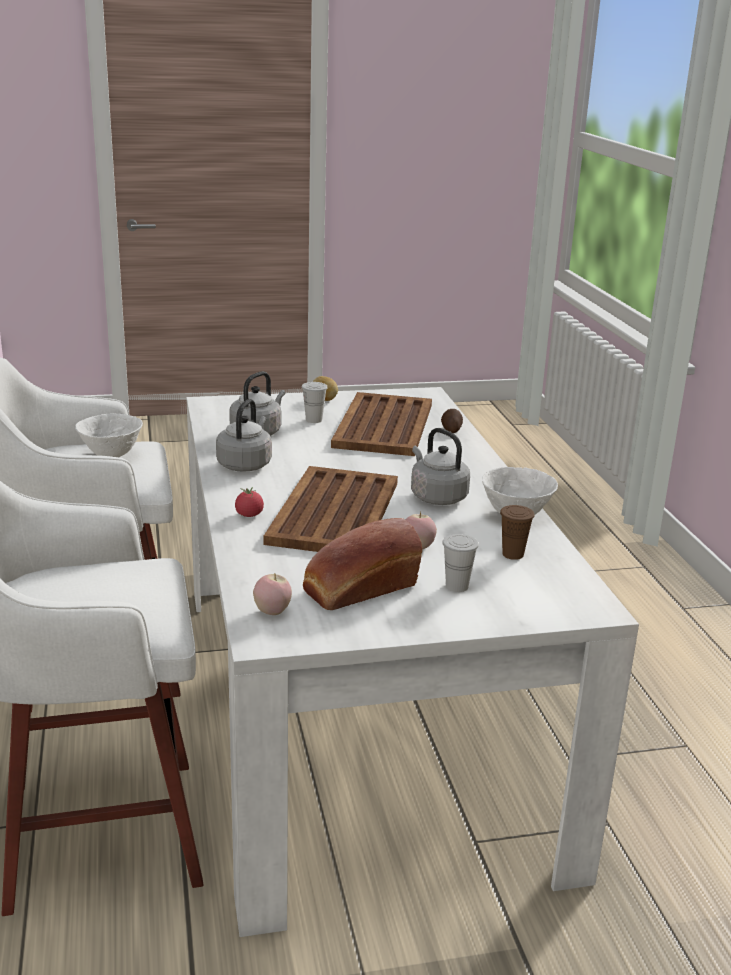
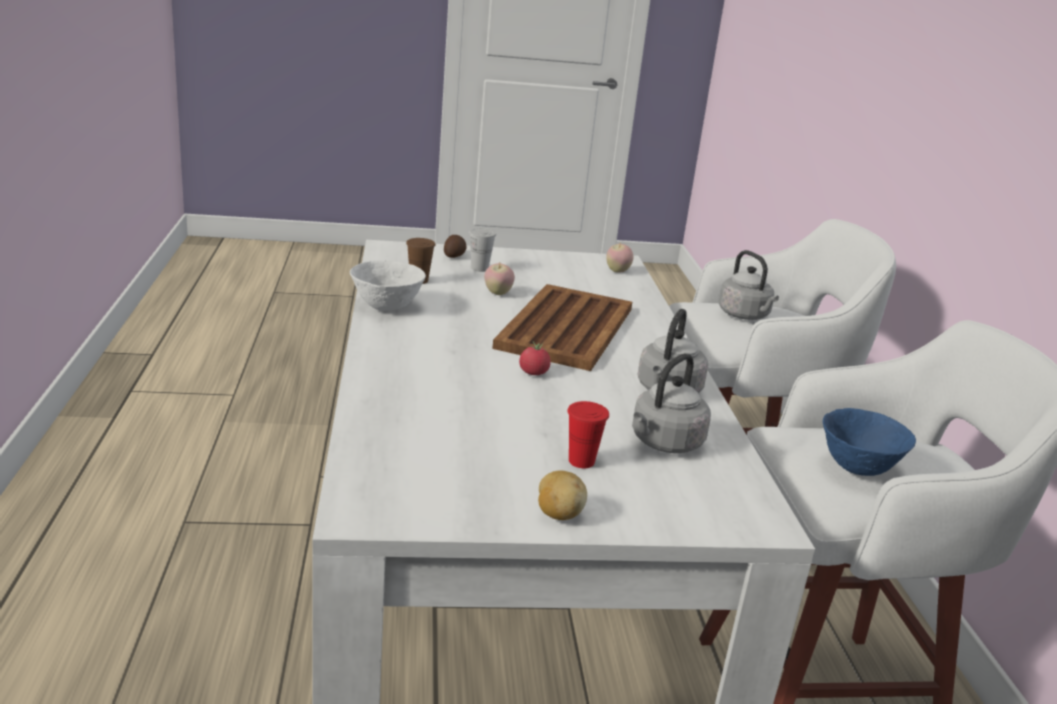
camera: 175 degrees left, 0 degrees up
white bowl [75,414,143,457] -> blue bowl [823,408,916,476]
tomato [235,487,264,517] -> tomato moved to [519,341,551,375]
white cup [302,382,328,423] -> red cup [567,401,609,468]
bread [303,518,422,610] -> none
brown tray [331,392,432,456] -> none
grey kettle [411,428,470,505] -> grey kettle moved to [719,250,779,320]
potato [441,409,463,433] -> potato moved to [444,235,467,258]

